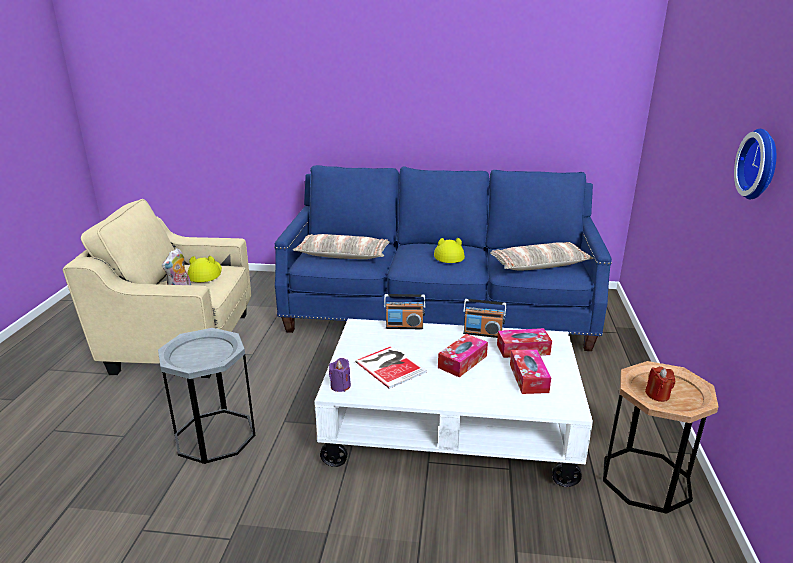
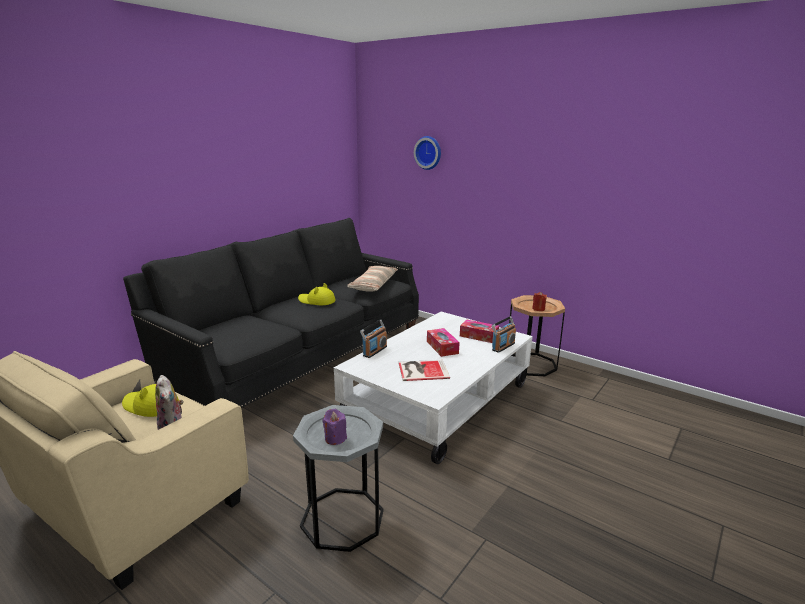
camera: 60 degrees left, 5 degrees down
blue sofa [274,165,612,351] -> black sofa [123,218,419,408]
pillow [293,234,390,259] -> none
purple candle [329,358,351,392] -> purple candle moved to [323,409,347,445]
radio [463,299,507,338] -> radio moved to [492,316,516,353]
tissue box [497,328,552,358] -> none
wall clock [734,129,776,200] -> wall clock moved to [414,136,441,170]

